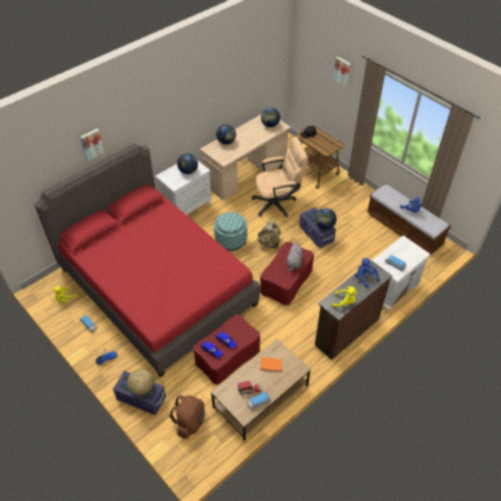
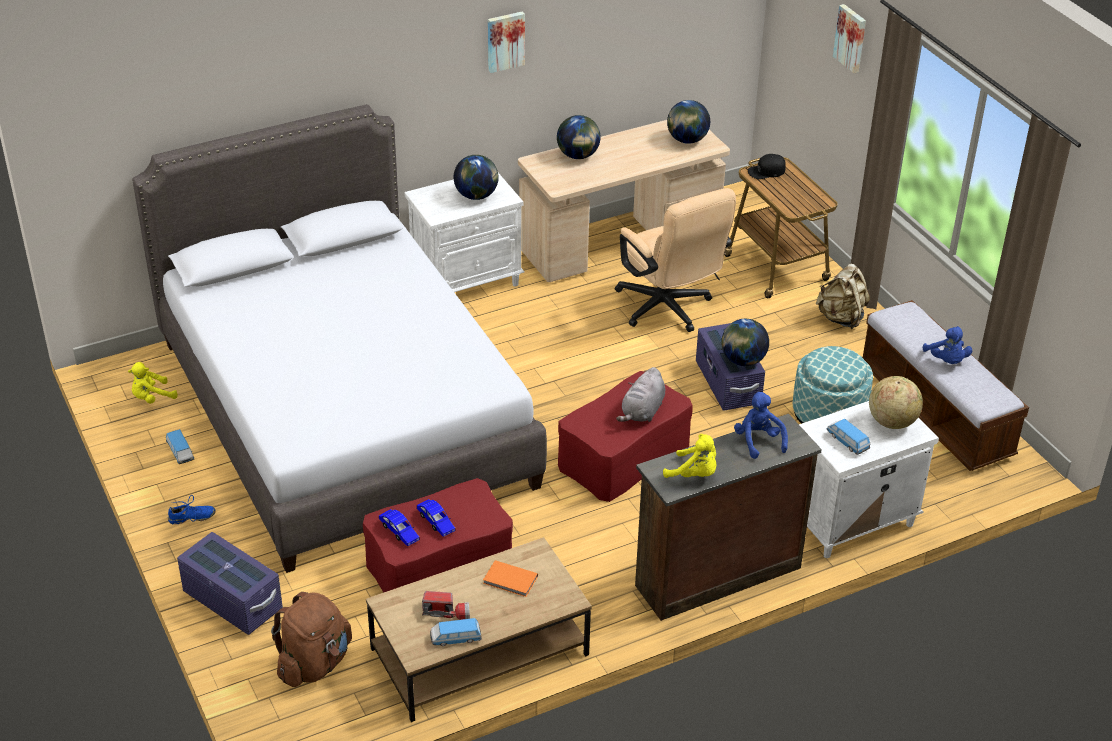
camera: 15 degrees right, 10 degrees down
red bed [34,143,260,377] -> grey bed [132,104,547,573]
picture [80,129,104,161] -> picture moved to [488,11,525,73]
globe [127,369,154,396] -> globe moved to [869,376,923,429]
ottoman [214,212,247,251] -> ottoman moved to [793,346,873,424]
beige office chair [252,137,308,217] -> beige office chair turned 60 degrees clockwise [615,188,736,332]
beige backpack [257,220,281,249] -> beige backpack moved to [816,264,870,329]

